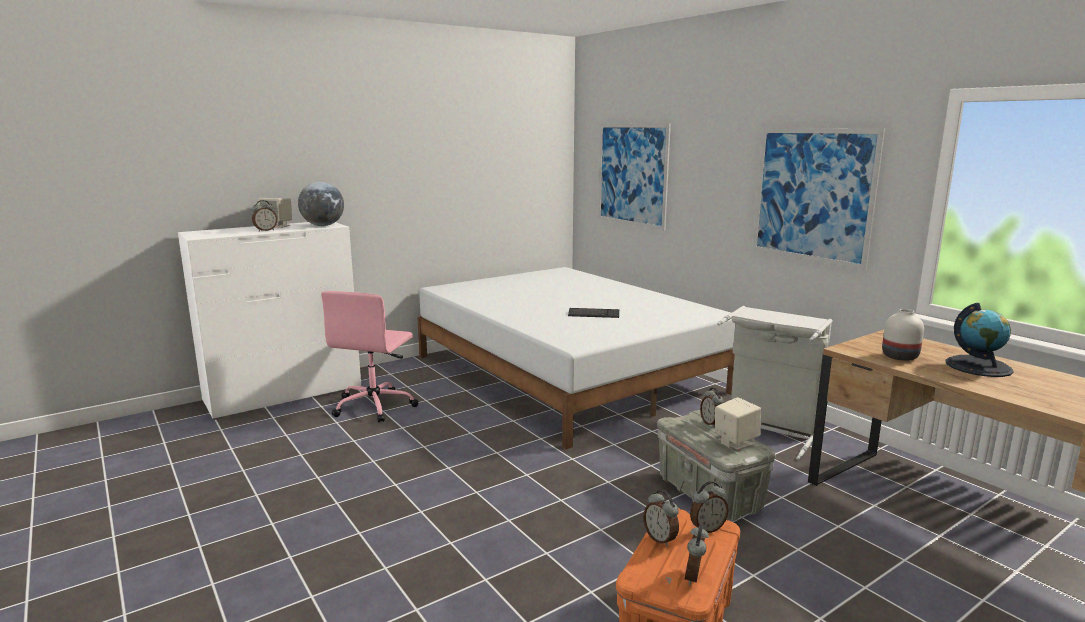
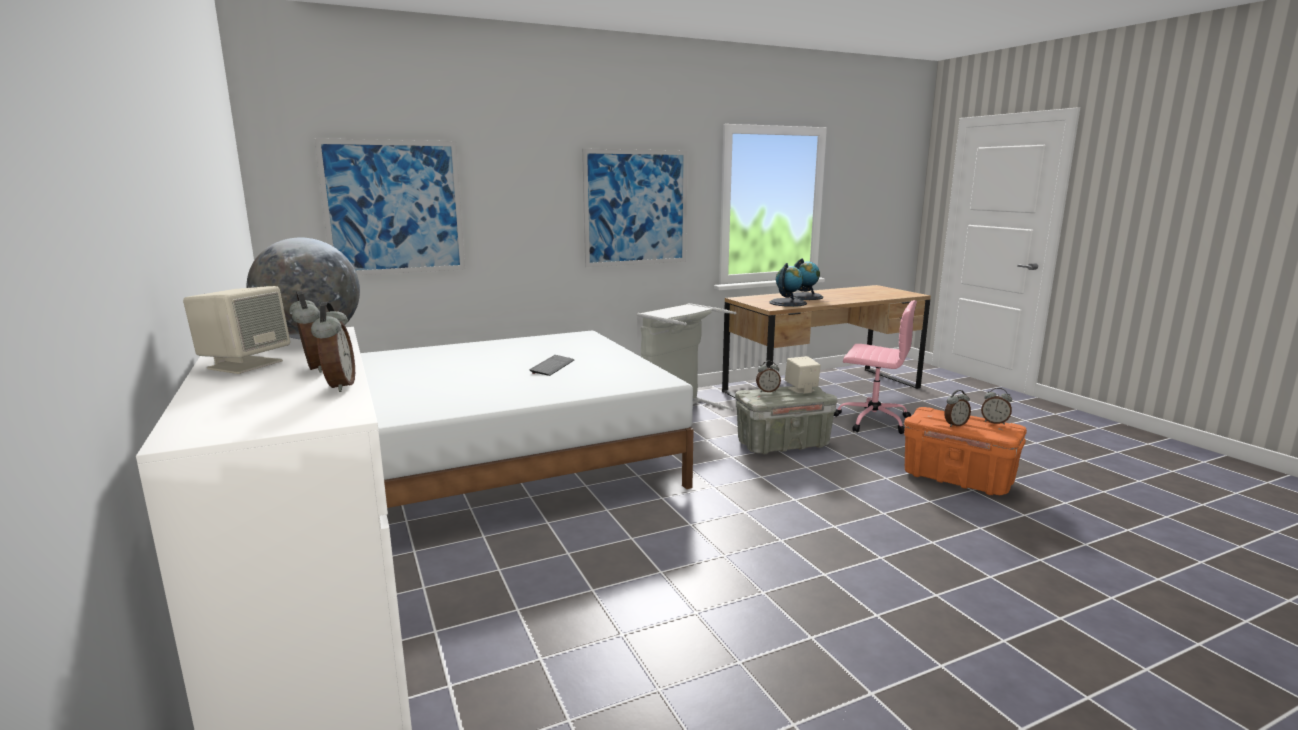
camera: 80 degrees left, 0 degrees up
pink office chair [321,291,418,423] -> pink office chair moved to [834,300,917,434]
alarm clock [690,481,729,533] -> alarm clock moved to [311,301,355,392]
white vase [882,309,924,361] -> globe [769,263,807,307]

